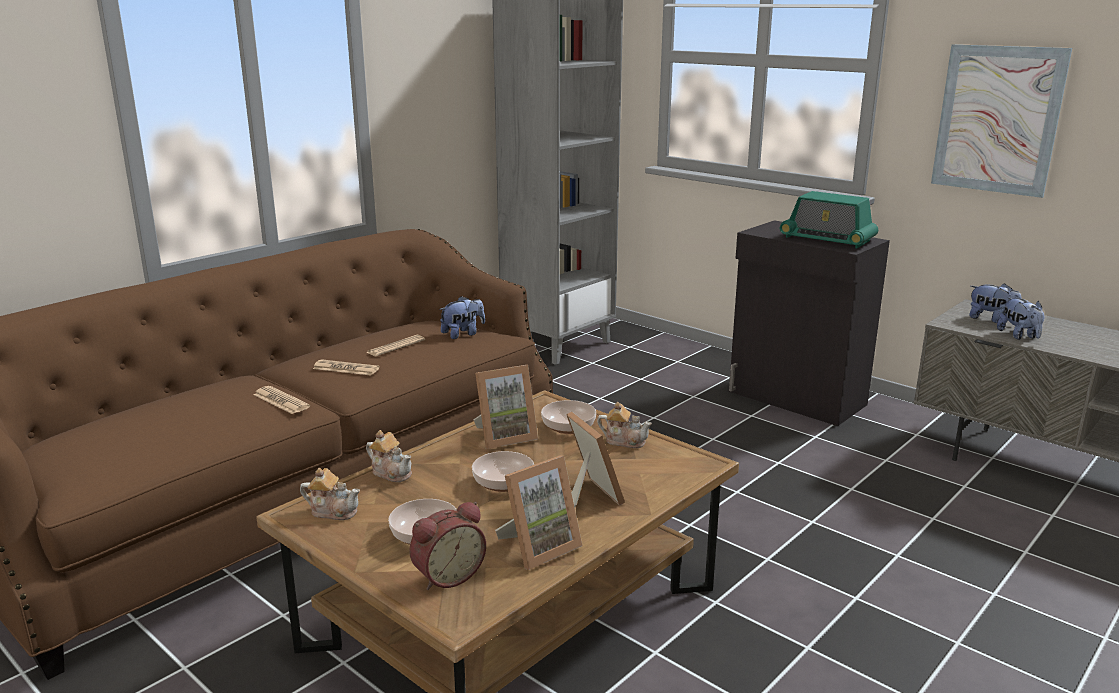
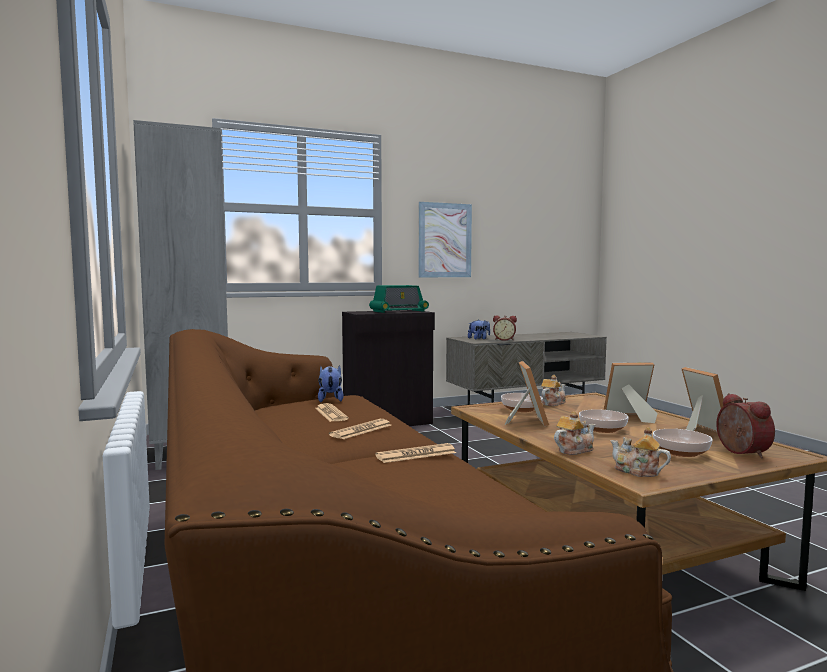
camera: 65 degrees left, 15 degrees down
teapot [300,468,360,520] -> teapot turned 90 degrees counterclockwise [610,426,671,477]
plush toy [997,297,1044,340] -> alarm clock [493,315,517,341]

